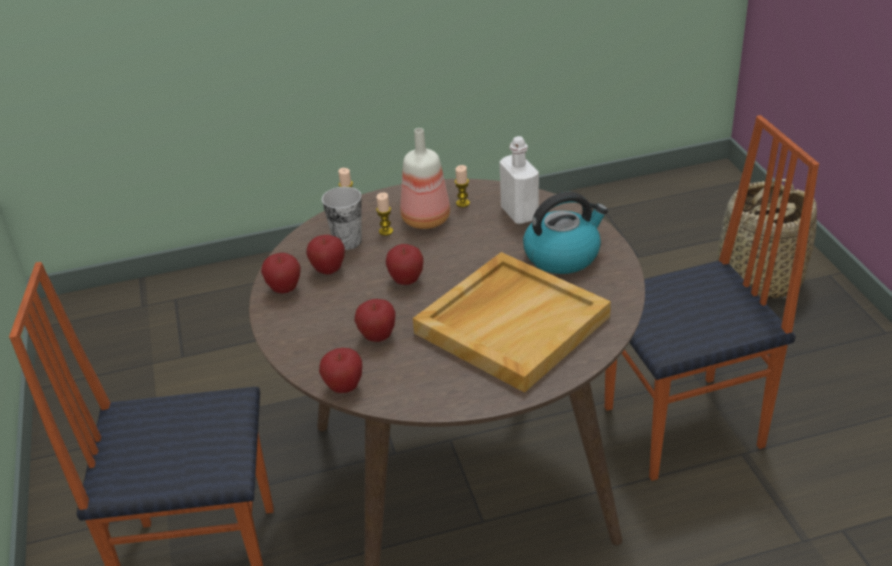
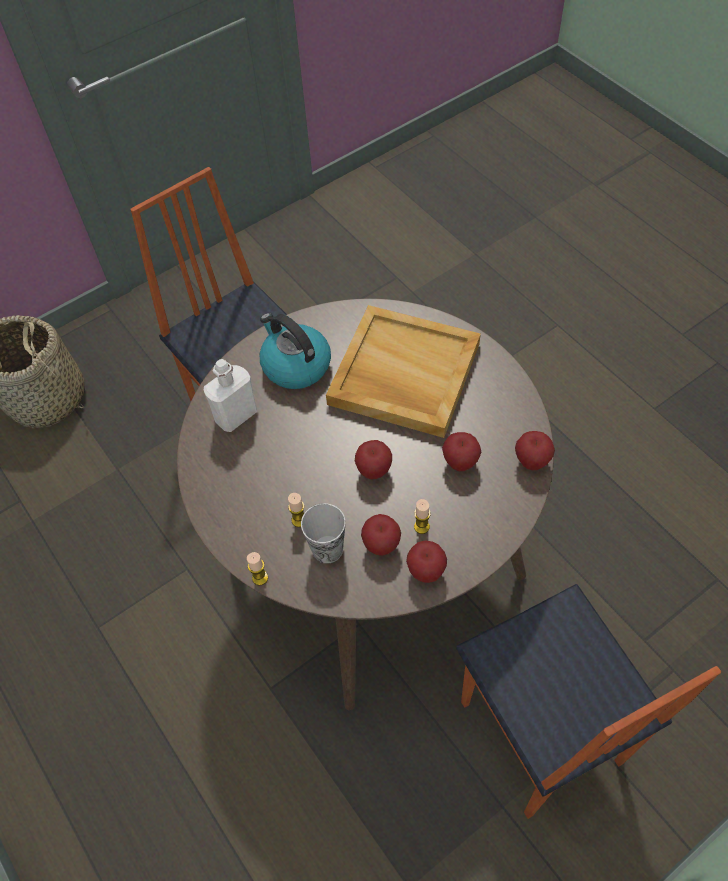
camera: 110 degrees left, 20 degrees up
bottle [400,128,450,229] -> none
candle [455,165,470,207] -> candle moved to [414,499,431,534]

